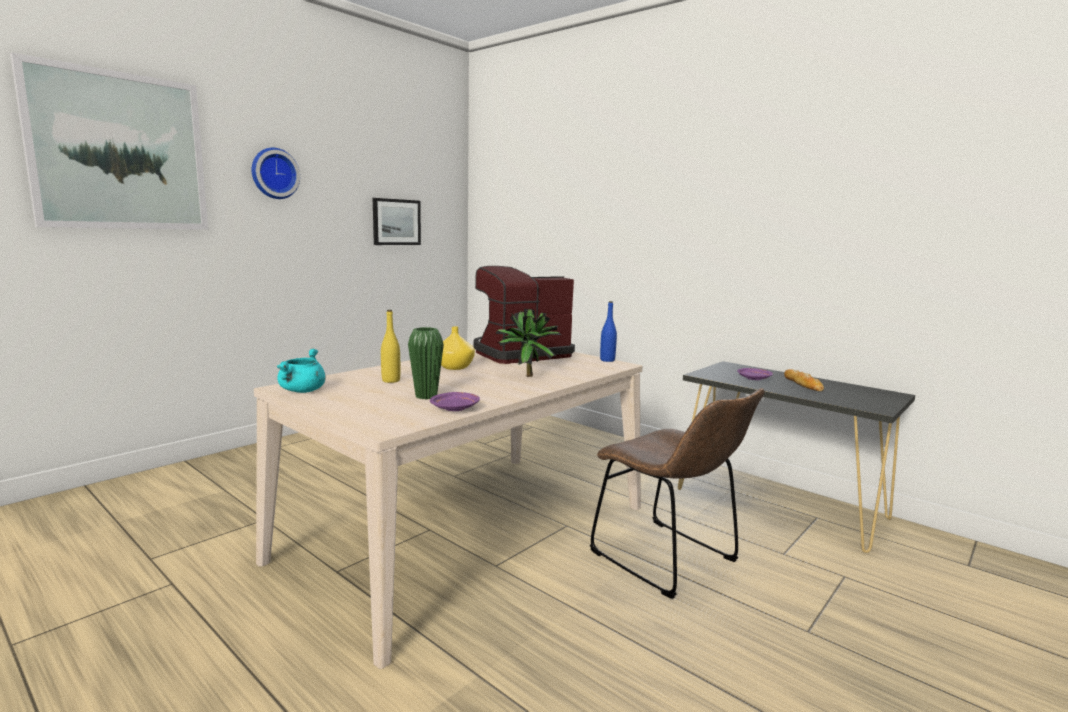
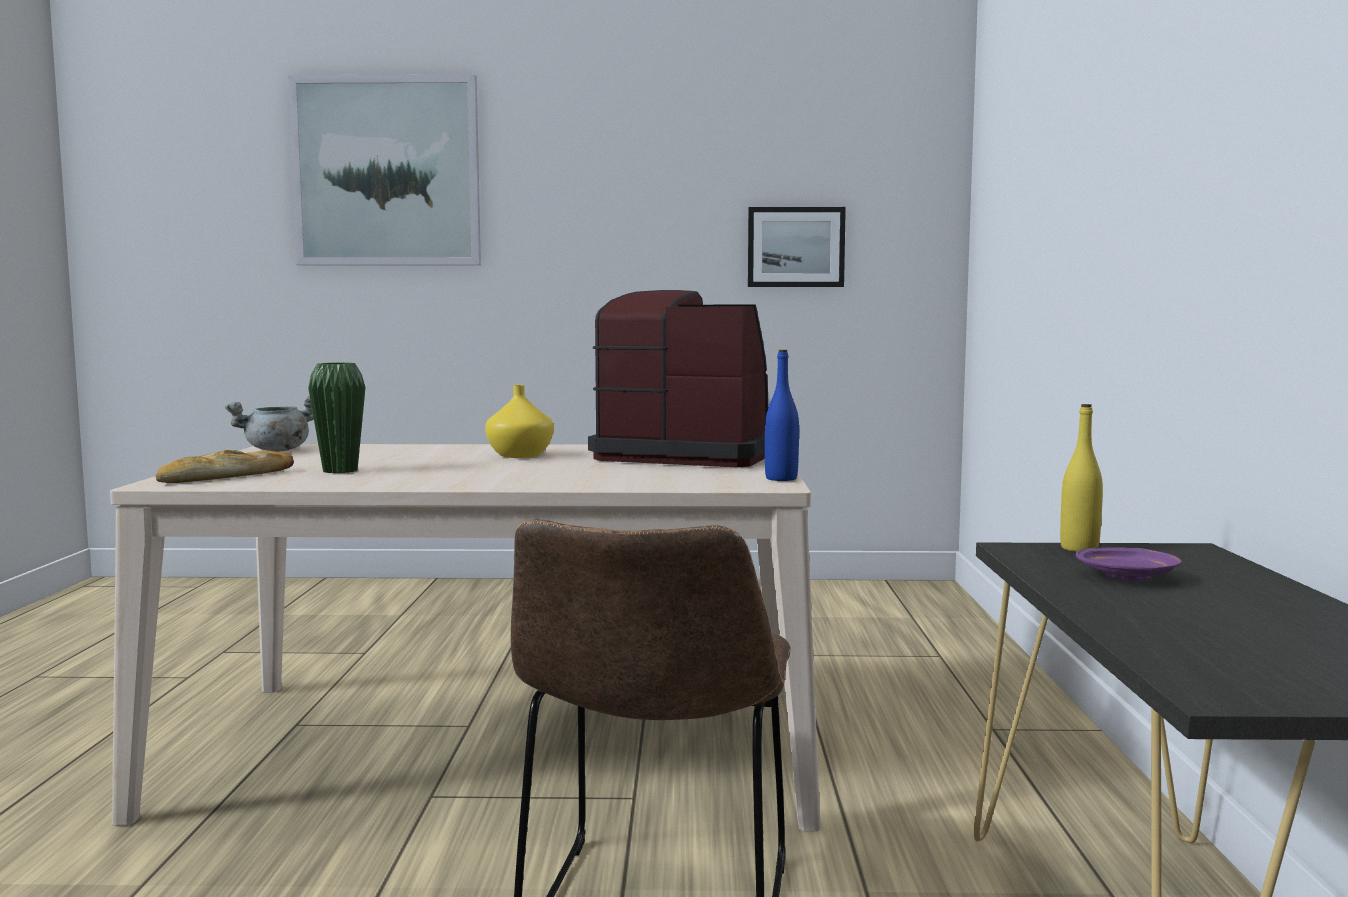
camera: 50 degrees right, 5 degrees down
wall clock [252,148,300,199] -> none
turquoise cooking pot [277,349,326,393] -> grey cooking pot [225,396,314,452]
yellow bottle [381,310,400,383] -> yellow bottle moved to [1060,404,1103,552]
purple plate [430,392,480,411] -> none
potted plant [495,309,561,377] -> none
bread [784,369,824,391] -> bread moved to [155,450,294,483]

